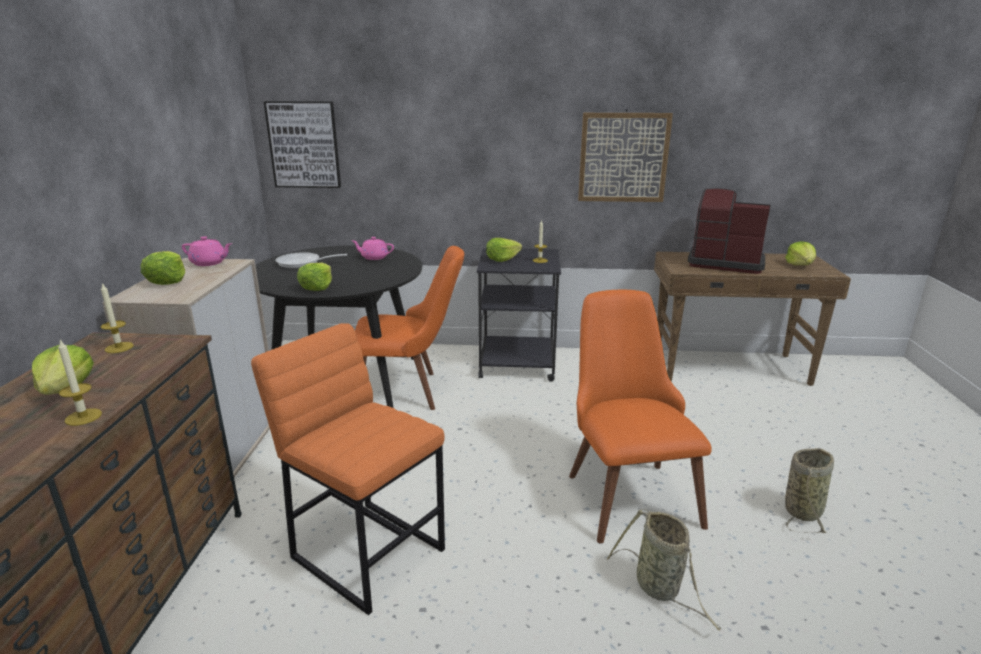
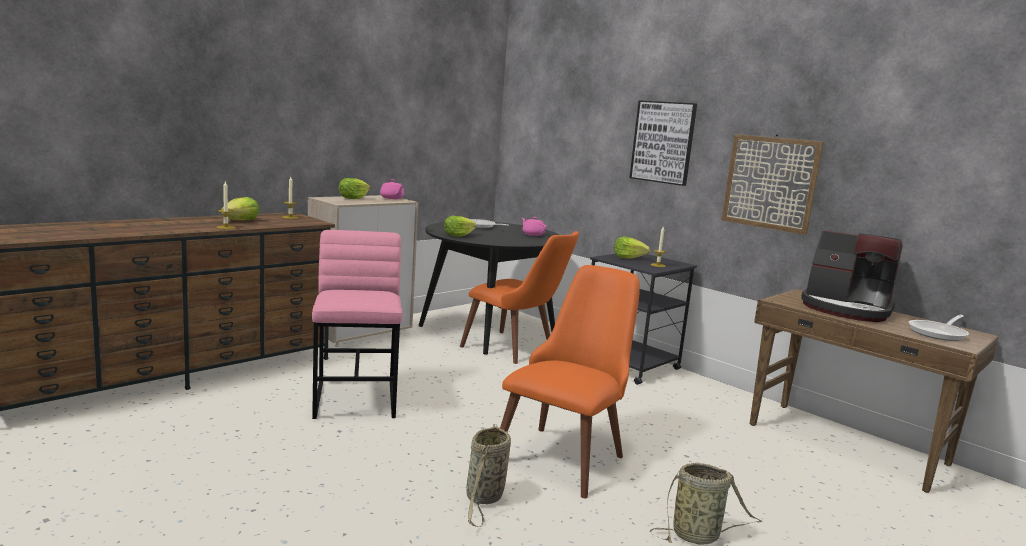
camera: 40 degrees right, 10 degrees down
orange chair [251,323,445,615] -> pink chair [312,230,402,419]
picture [264,101,341,188] -> picture moved to [629,100,697,186]
coffee machine [688,188,771,274] -> coffee machine turned 150 degrees clockwise [801,231,903,322]
lettuce [785,241,816,265] -> frying pan [908,315,969,341]

